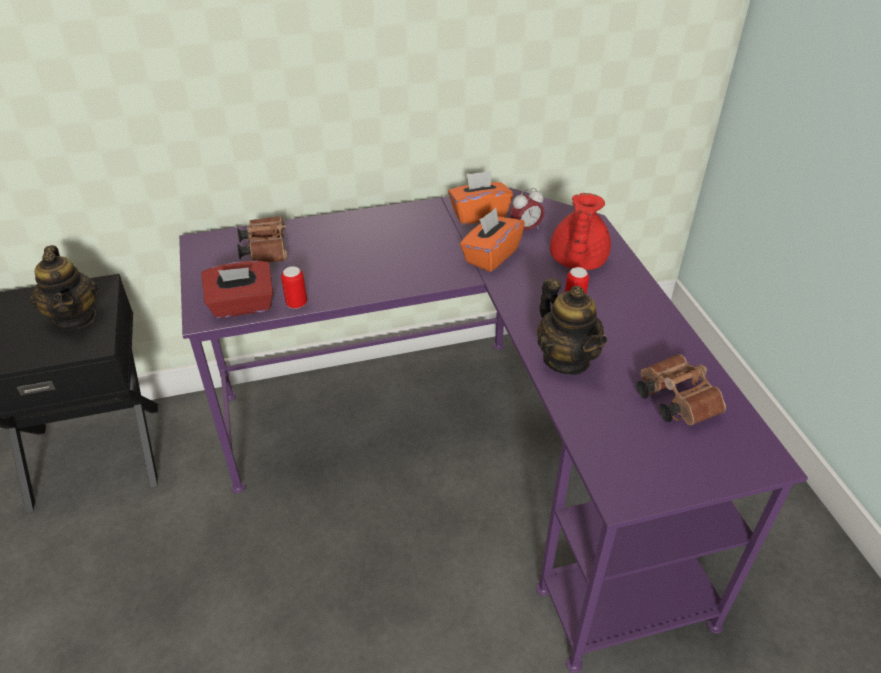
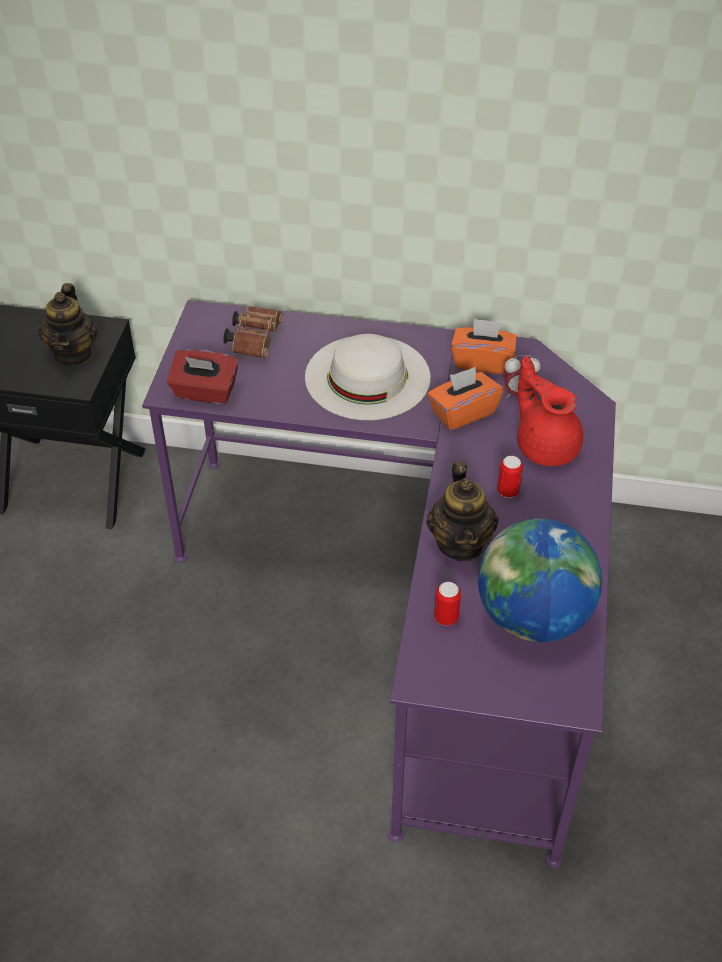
camera: 25 degrees right, 5 degrees up
can [281,266,307,309] -> can moved to [434,582,461,626]
red teapot [550,193,611,270] -> red teapot turned 105 degrees clockwise [517,356,583,466]
brown binoculars [636,354,726,426] -> globe [478,519,602,642]
none -> white hat [305,334,431,420]

